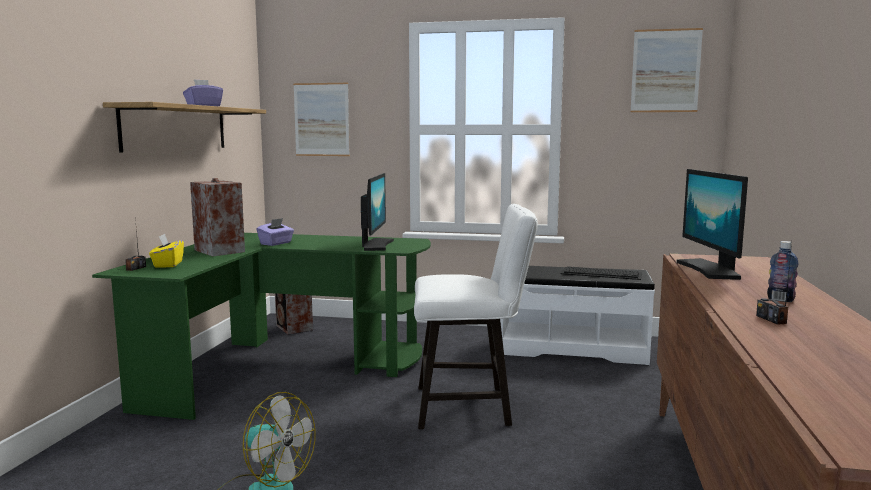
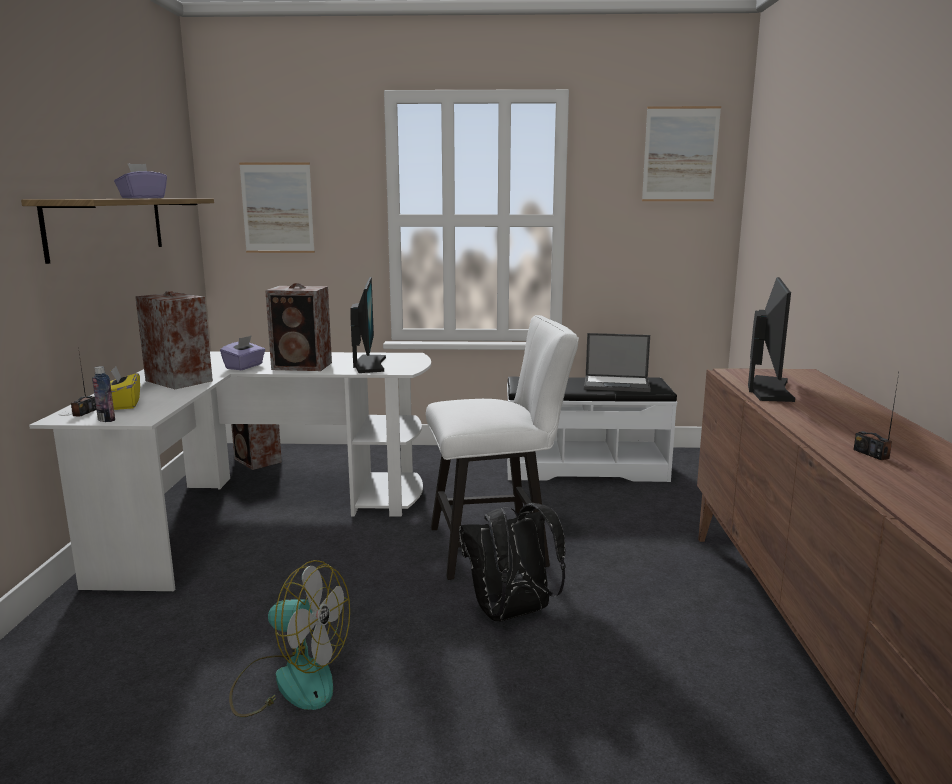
camera: 10 degrees left, 5 degrees up
green desk [92,233,431,420] -> white desk [29,352,431,591]
keyboard [561,266,642,280] -> laptop [584,333,651,392]
monitor [676,169,748,280] -> monitor turned 150 degrees counterclockwise [748,277,795,402]
bottle [767,241,799,302] -> bottle moved to [92,366,115,422]
none -> speaker [265,283,332,371]
none -> black backpack [459,503,566,621]

